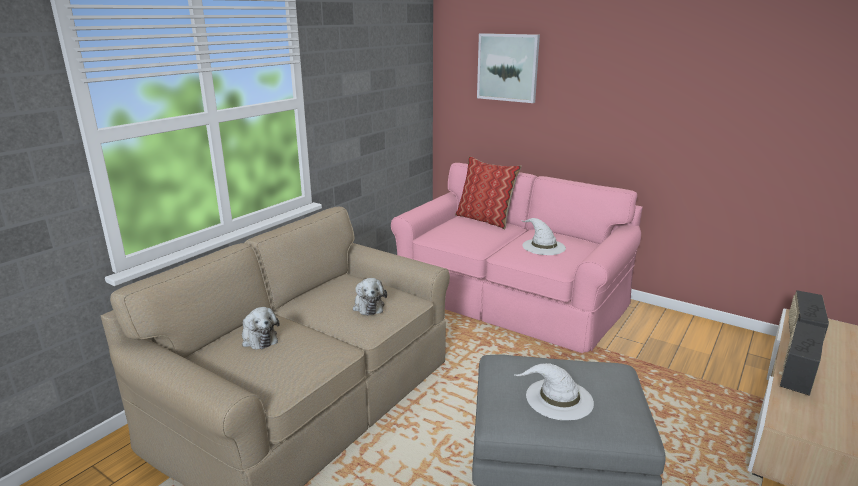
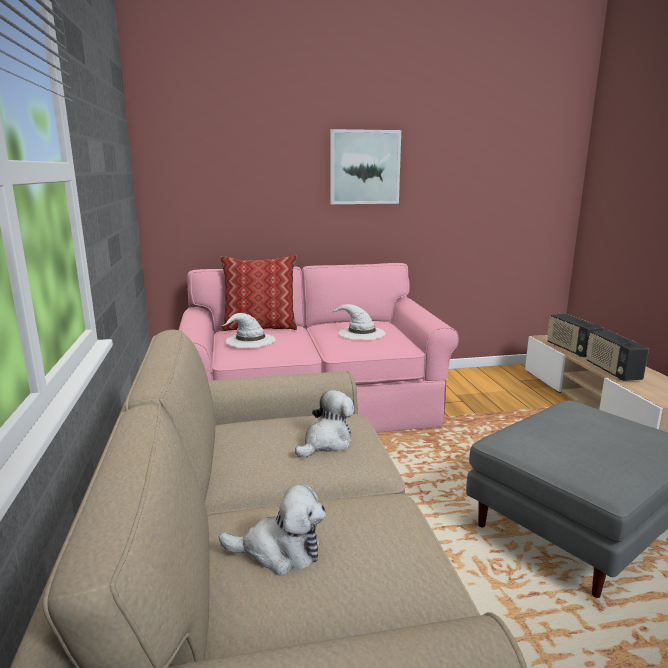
camera: 45 degrees left, 5 degrees down
plush toy [353,278,387,316] -> plush toy turned 75 degrees counterclockwise [295,390,354,458]
picture [477,33,540,103] -> picture moved to [330,129,401,204]
white hat [515,363,594,420] -> white hat moved to [221,313,276,348]

